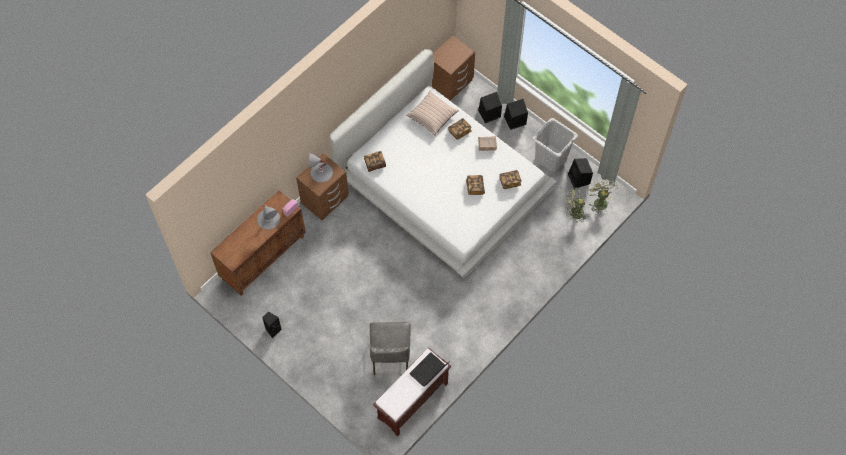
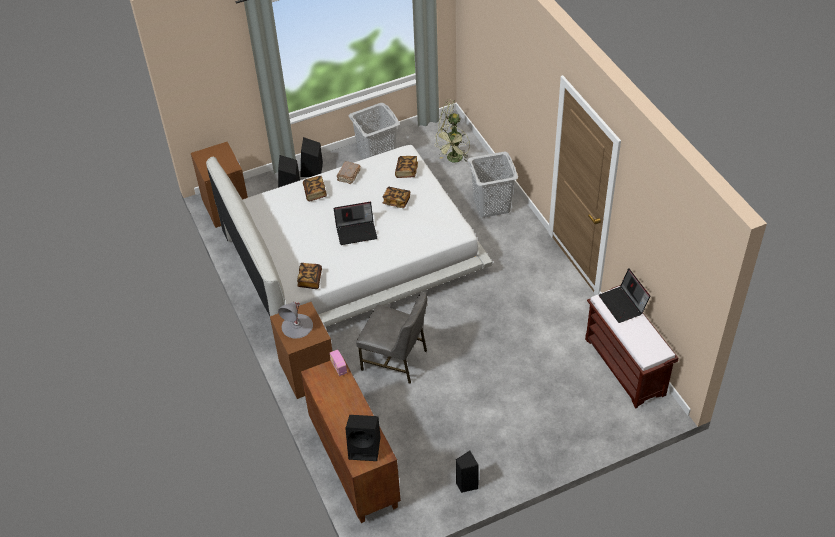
camera: 65 degrees left, 15 degrees down
grey table lamp [257,205,280,230] -> none
grey chair [370,322,411,375] -> grey chair moved to [356,292,428,384]
pillow [406,91,459,136] -> none
black speaker [568,158,593,189] -> black speaker moved to [345,415,381,461]
none -> laptop [334,202,377,245]
none -> grey laundry basket [468,151,518,218]

